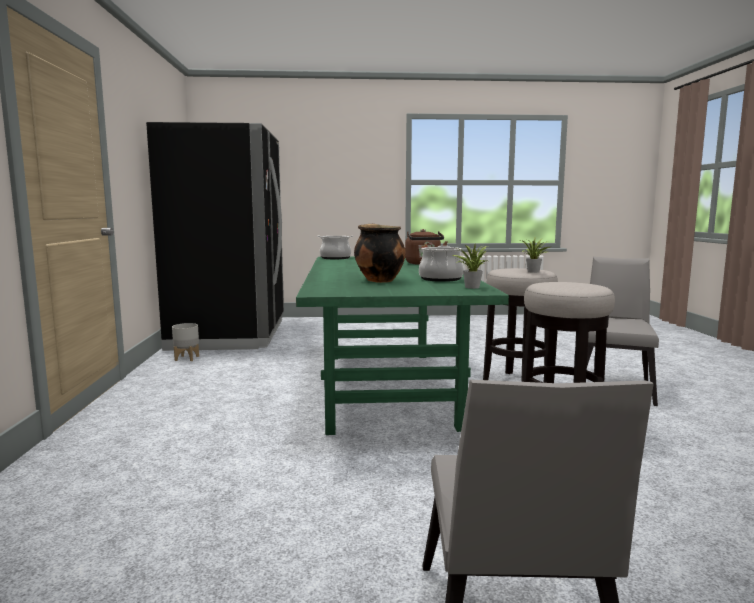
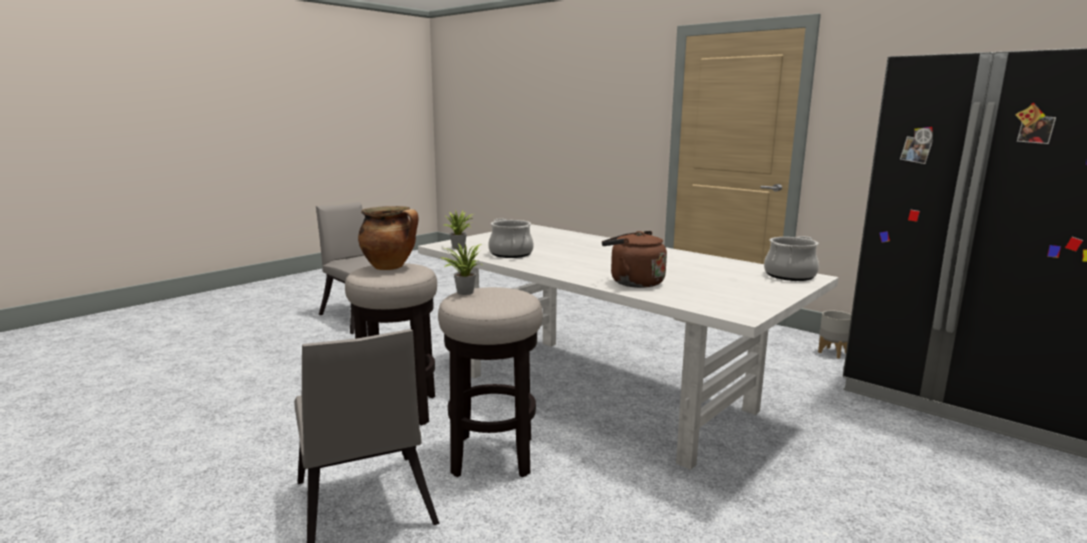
camera: 135 degrees right, 5 degrees up
green dining table [296,257,509,435] -> white dining table [418,224,838,470]
cooking pot [354,224,406,283] -> cooking pot moved to [358,206,419,270]

